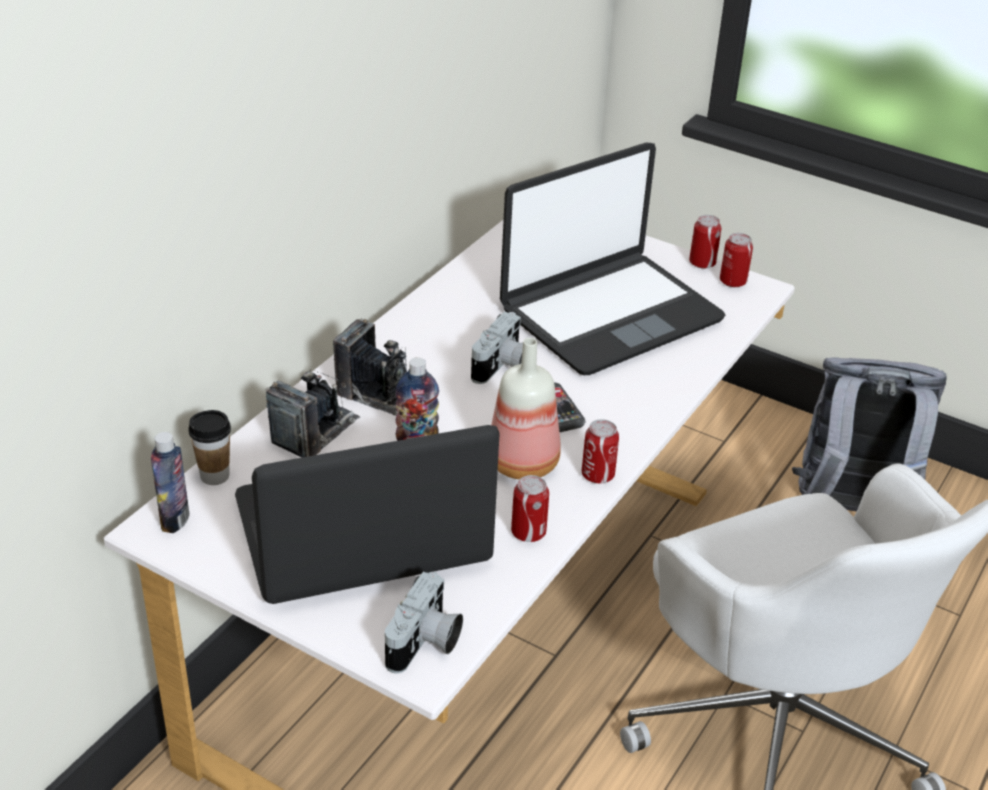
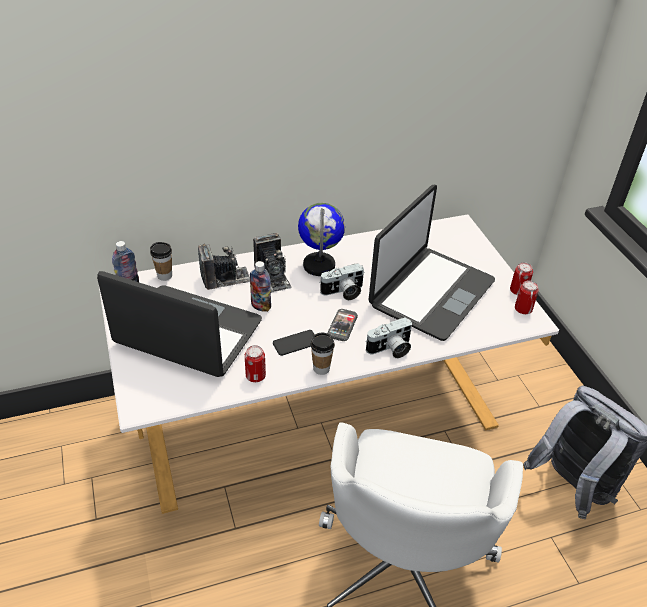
camera: 40 degrees right, 5 degrees up
camera [385,572,463,673] -> camera moved to [366,317,412,358]
bottle [491,338,561,479] -> phone [273,330,315,356]
laptop [500,143,725,375] -> laptop turned 60 degrees counterclockwise [368,185,495,341]
can [582,419,619,483] -> cup [311,332,335,375]
none -> globe [298,203,345,276]

